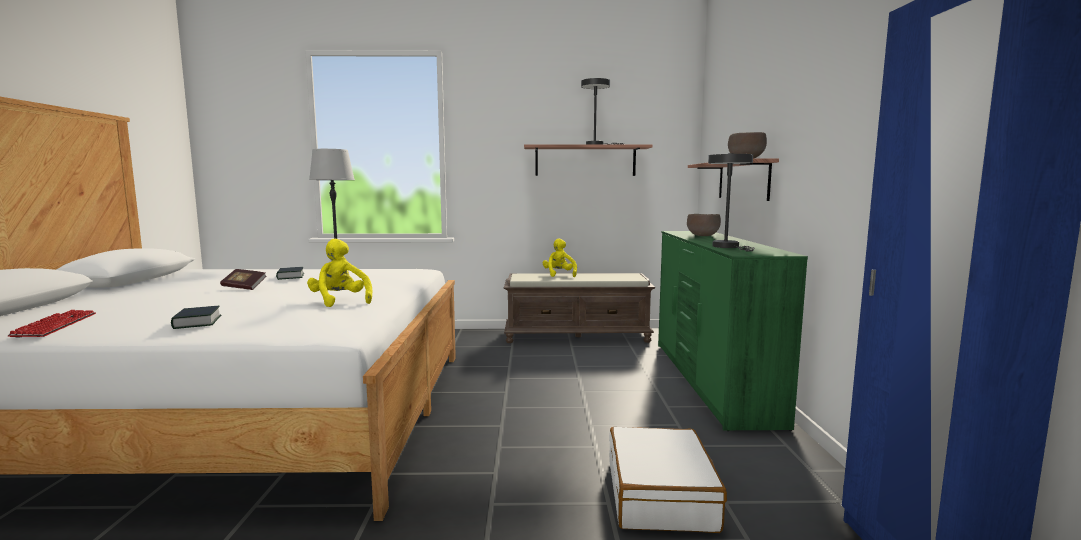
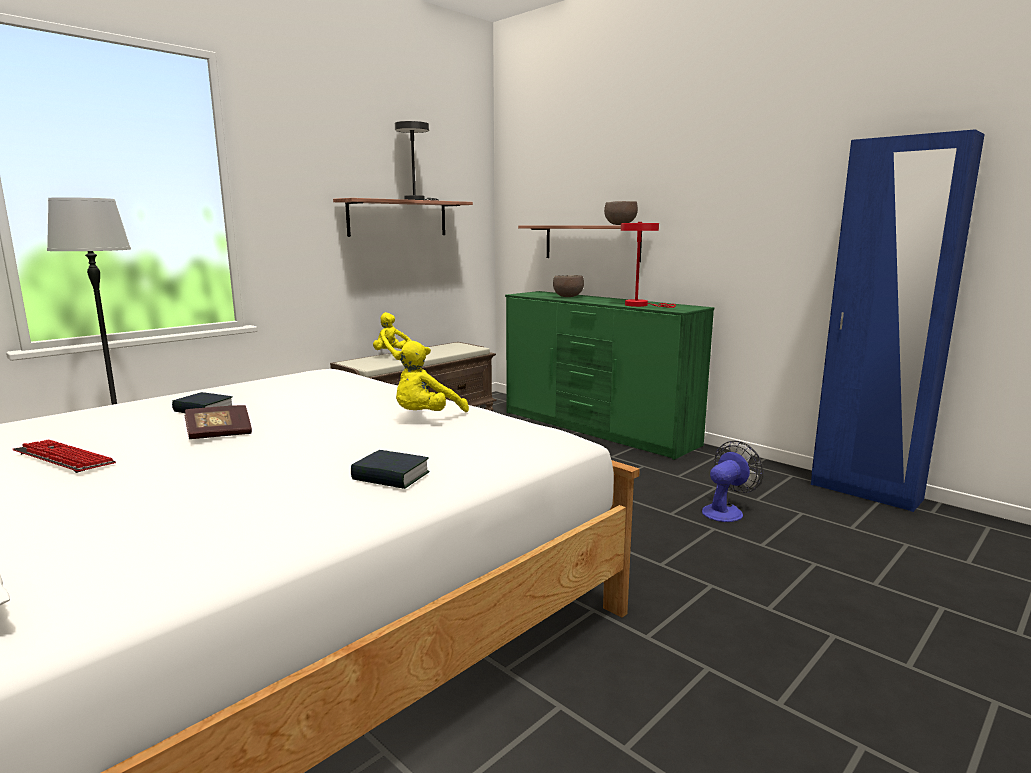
camera: 45 degrees left, 5 degrees up
keyboard [7,310,96,338] -> keyboard moved to [13,439,116,473]
yellow plush toy [307,239,372,307] -> yellow plush toy turned 60 degrees counterclockwise [395,341,469,412]
white suitcase [609,427,727,533] -> fan [702,441,763,522]
grey table lamp [708,153,755,252] -> red table lamp [621,222,676,308]

